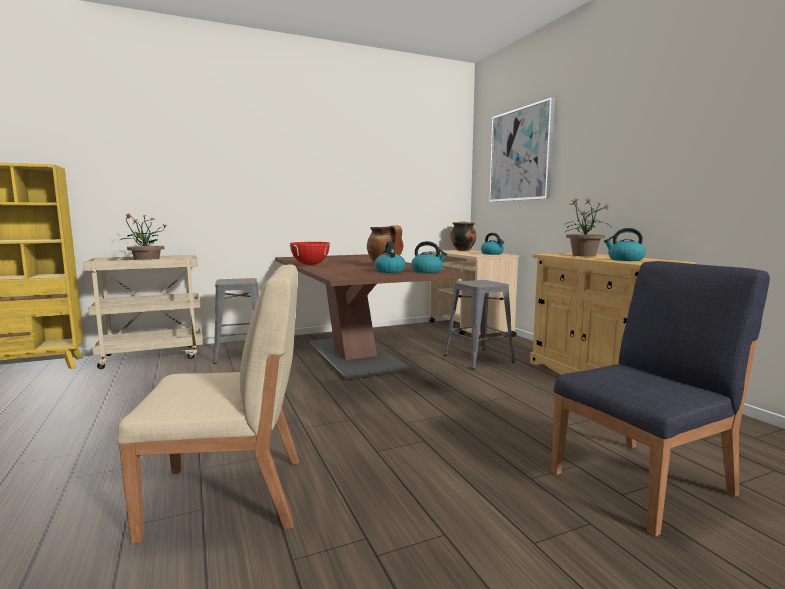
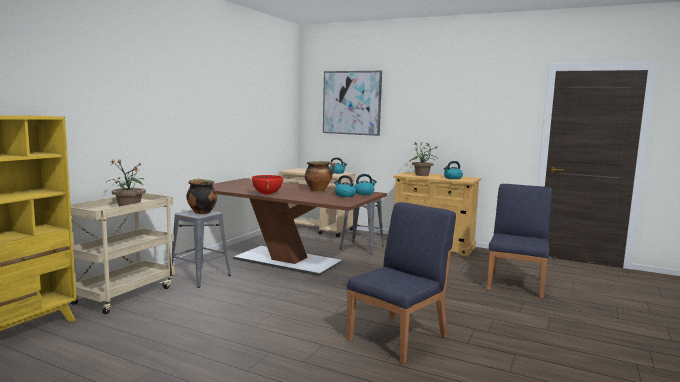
camera: 40 degrees left, 0 degrees up
beige chair [117,264,299,544] -> blue chair [347,202,456,364]
cooking pot [450,222,477,251] -> cooking pot moved to [186,179,217,214]

